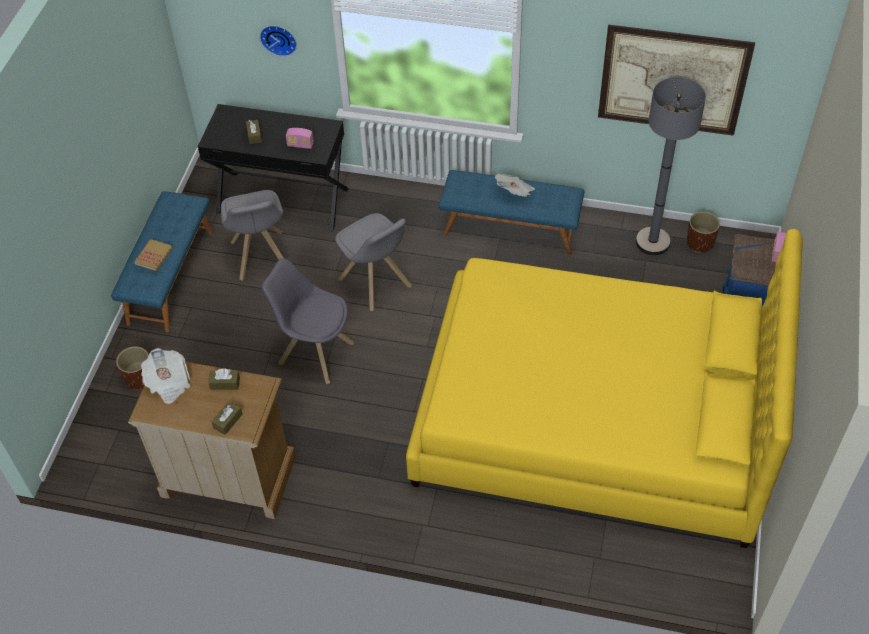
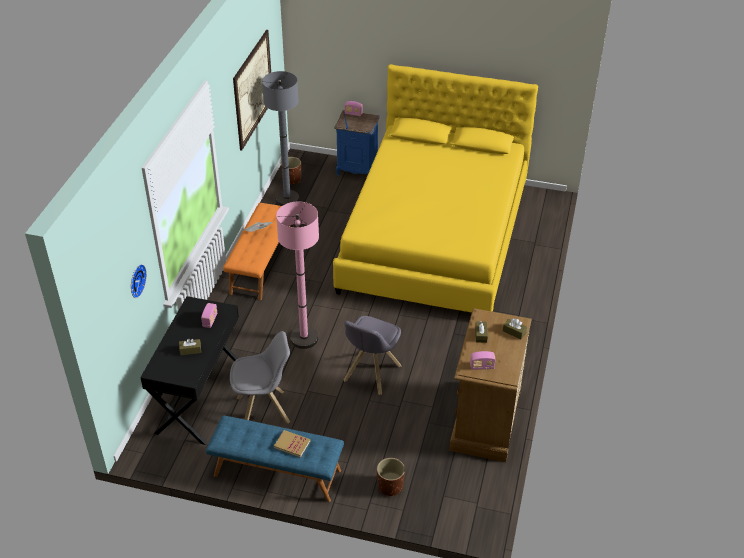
camera: 90 degrees left, 10 degrees down
newspaper [141,348,191,404] -> radio [470,351,495,370]
grey chair [335,213,412,311] -> pink floor lamp [276,202,319,349]
blue bench [439,170,584,255] -> orange bench [223,203,291,300]

